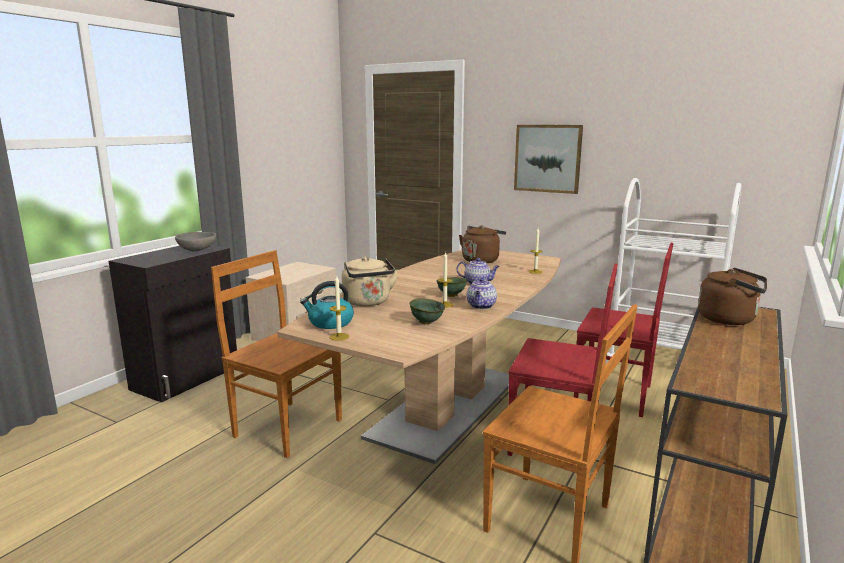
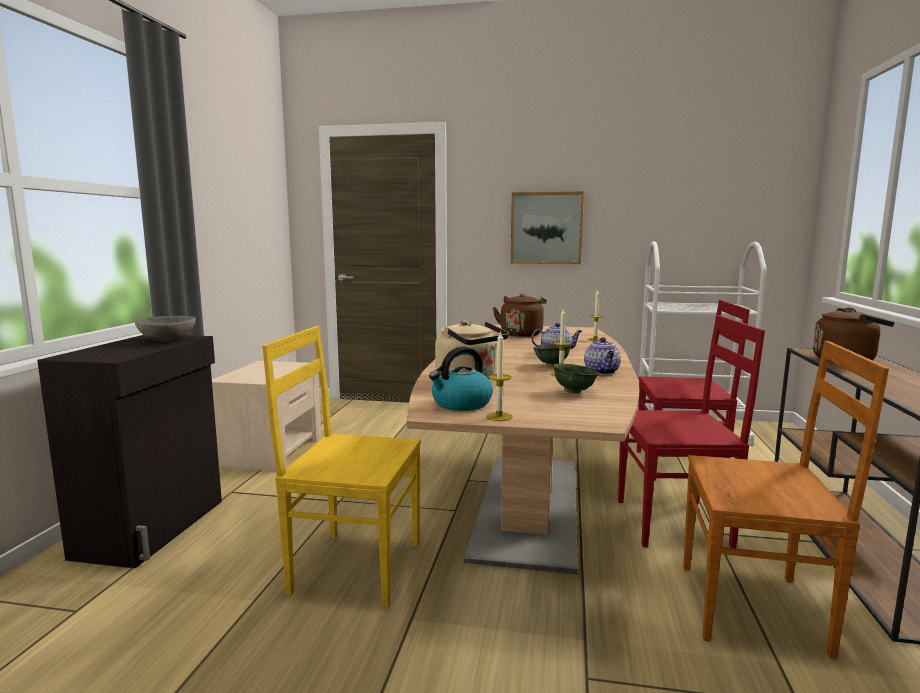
camera: 20 degrees left, 5 degrees down
brown chair [211,250,342,458] -> yellow chair [262,326,421,607]

